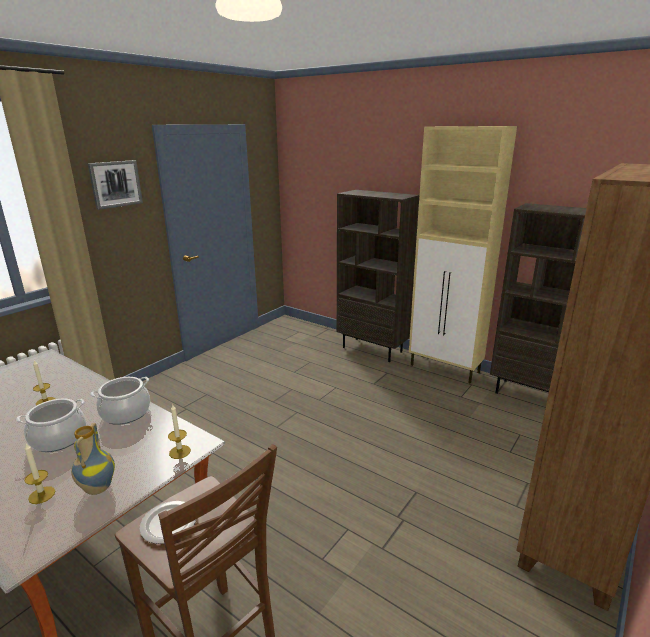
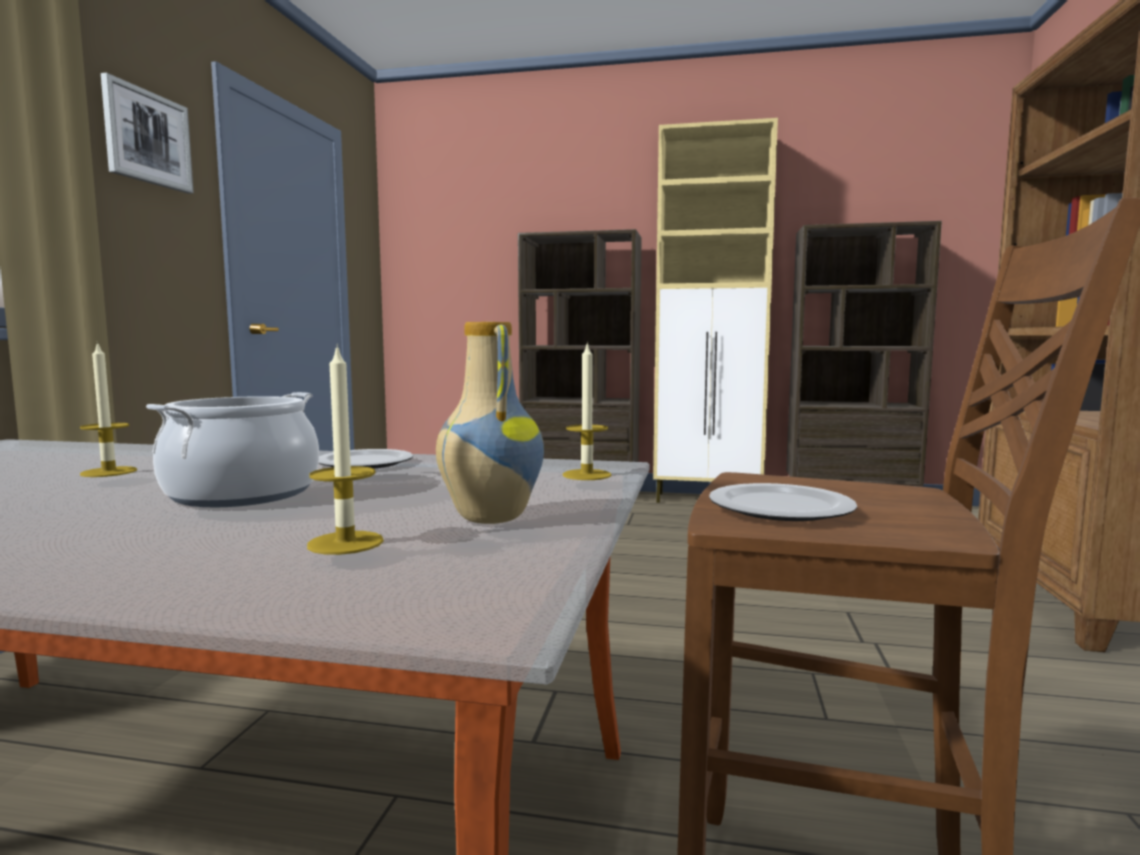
camera: 25 degrees left, 15 degrees down
cooking pot [91,377,150,425] -> plate [319,449,413,469]

